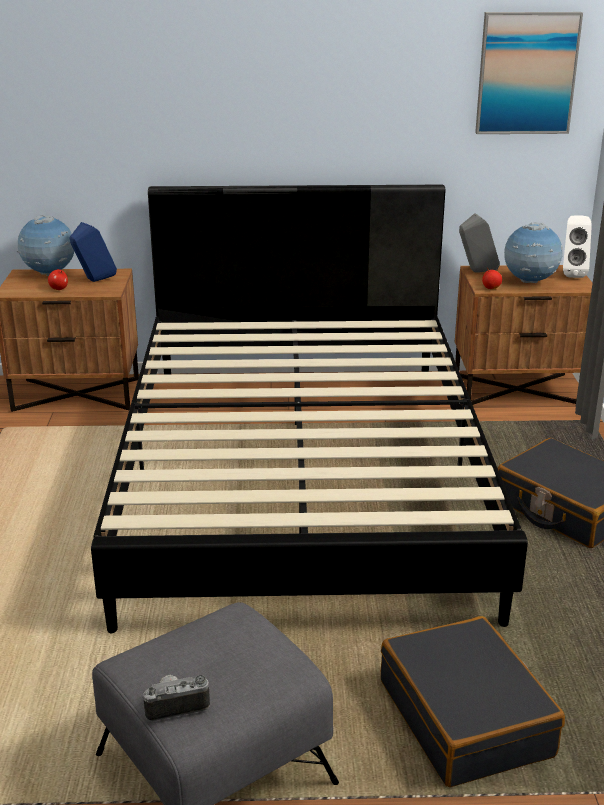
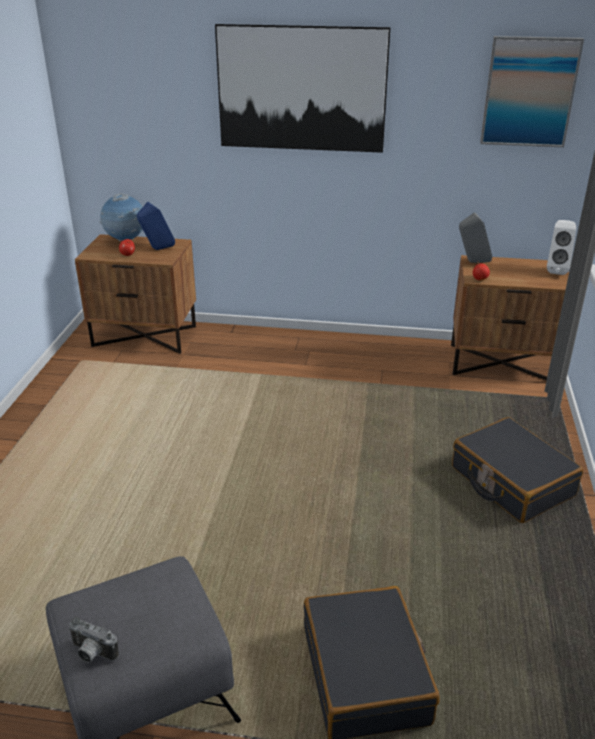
camera: 10 degrees right, 5 degrees up
black bed [91,185,528,633] -> none
camera [142,675,210,722] -> camera turned 150 degrees counterclockwise [68,617,119,663]
globe [504,222,563,283] -> none
none -> picture [215,24,391,153]

